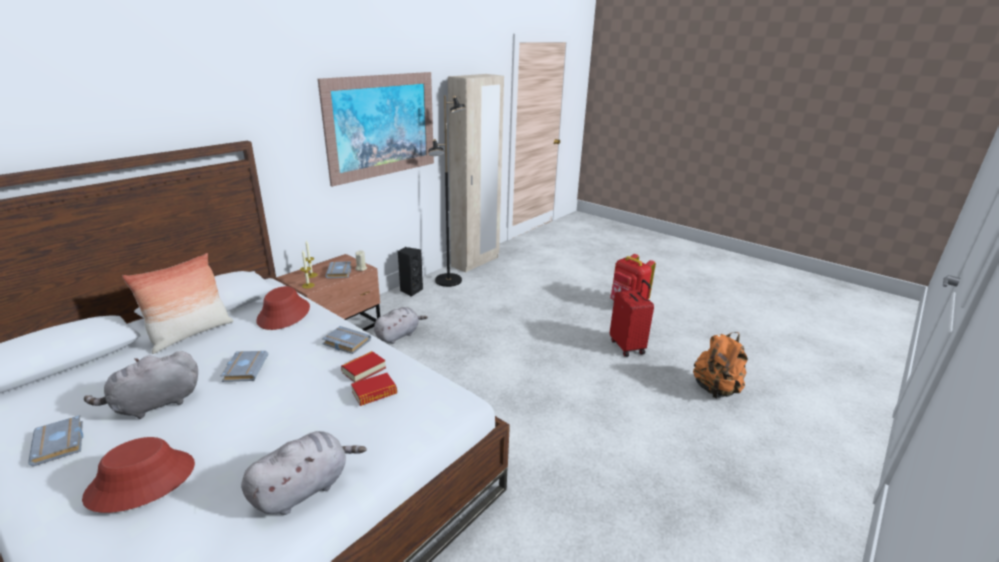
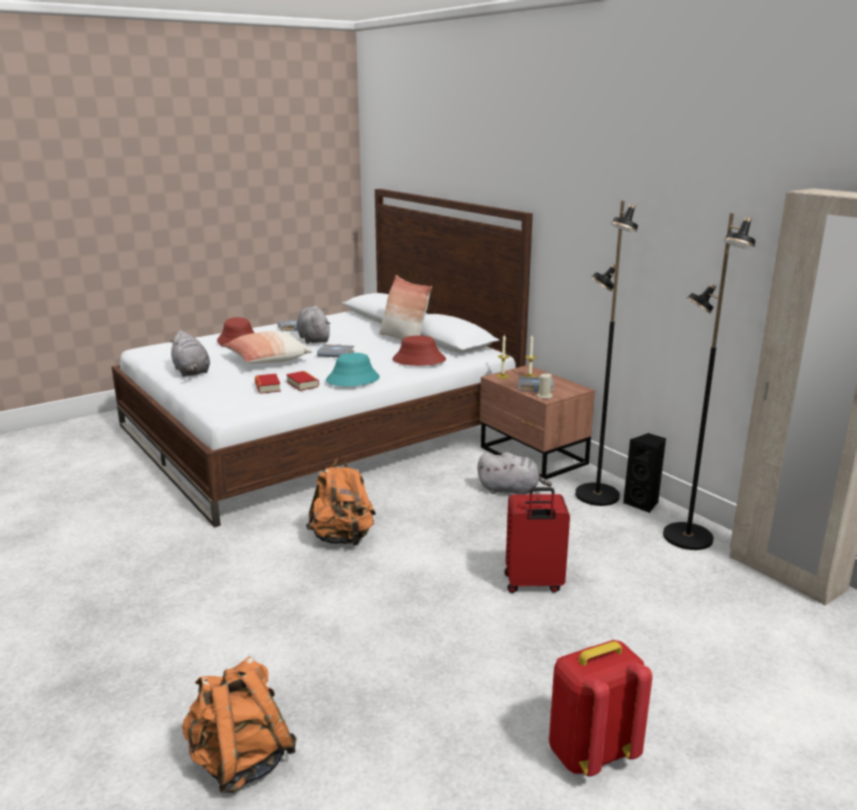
camera: 105 degrees right, 5 degrees down
picture [318,72,434,187] -> none
grey book [322,326,371,354] -> turquoise hat [326,353,380,386]
grey plush toy [374,307,428,344] -> grey plush toy turned 45 degrees counterclockwise [477,452,552,494]
red suitcase [610,280,654,357] -> red suitcase moved to [504,487,570,593]
none -> pillow [223,331,312,364]
none -> orange backpack [306,456,376,546]
none -> black floor lamp [575,200,638,506]

